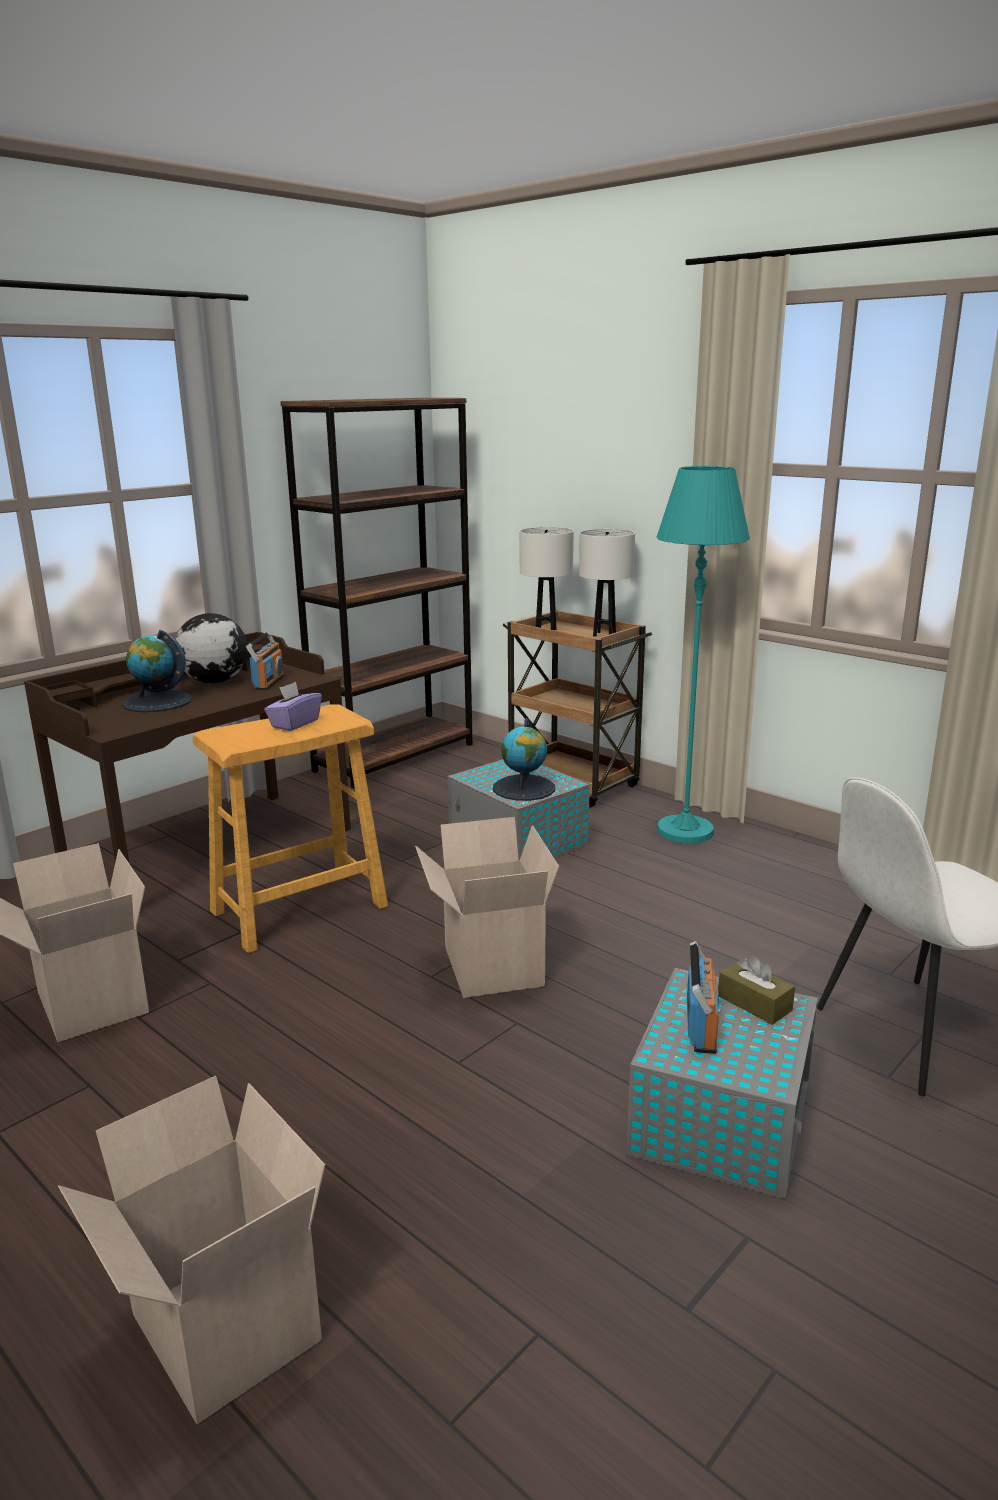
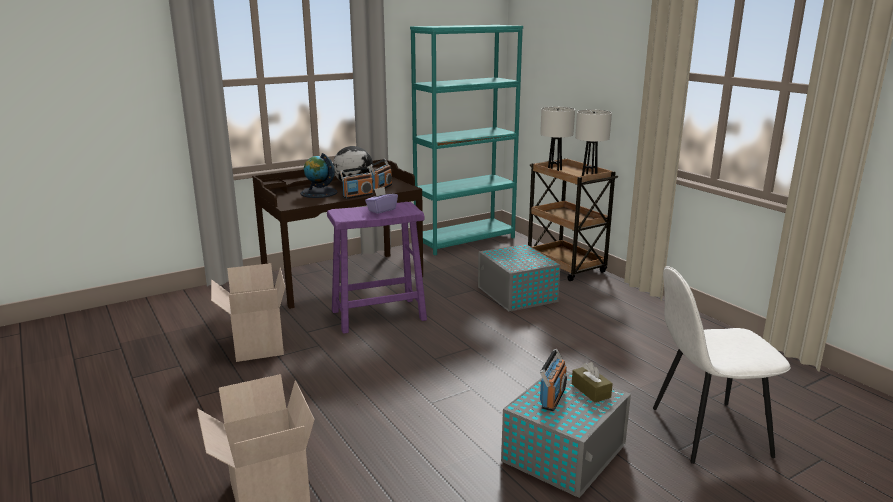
camera: 15 degrees right, 0 degrees up
beige stool [192,704,388,953] -> purple stool [327,202,427,334]
brown bookcase [280,398,473,789] -> turquoise bookcase [410,25,523,255]
cardboard box [415,817,559,998] -> none
globe [493,718,555,801] -> none
turquoise floor lamp [656,466,750,844] -> none
none -> radio [340,166,373,199]

